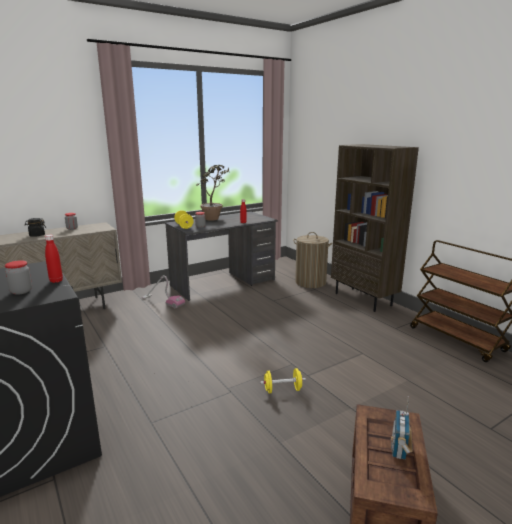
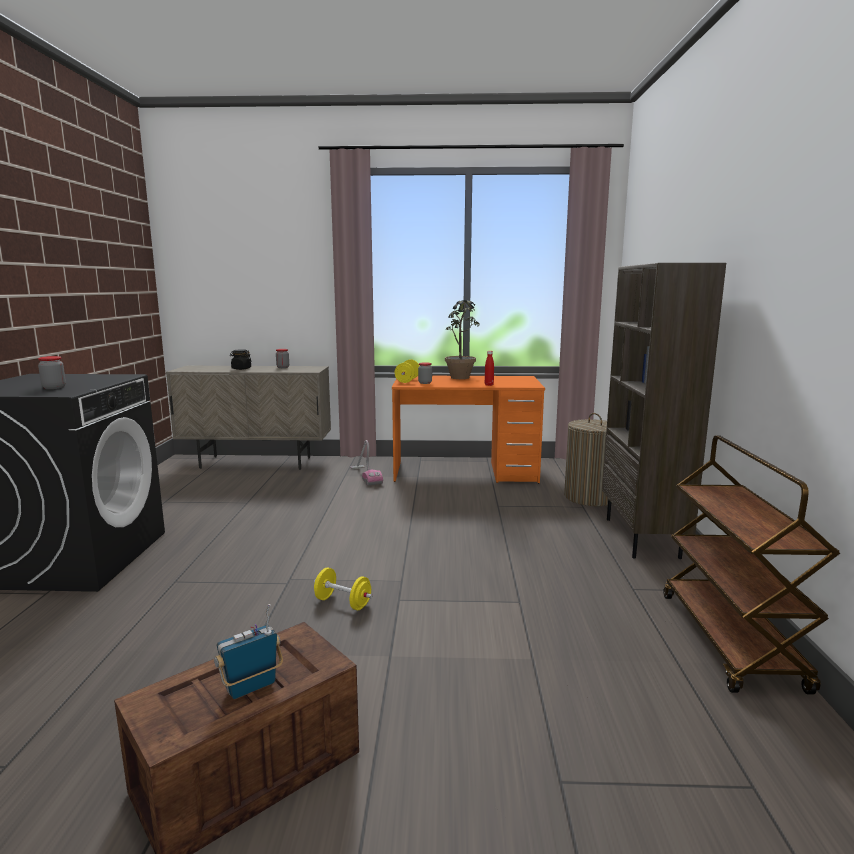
camera: 35 degrees right, 5 degrees down
red bottle [45,235,63,283] -> none
grey desk [165,211,278,301] -> orange desk [392,376,545,483]

